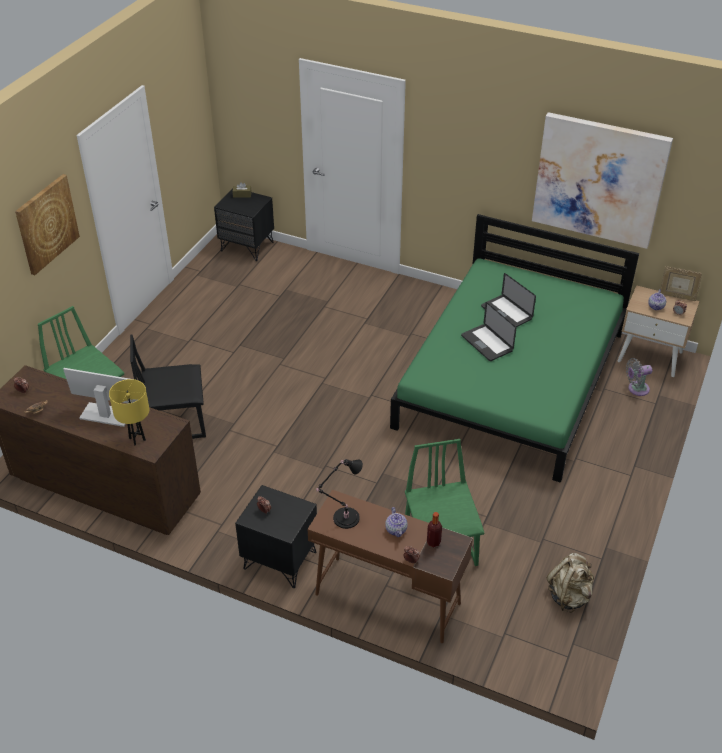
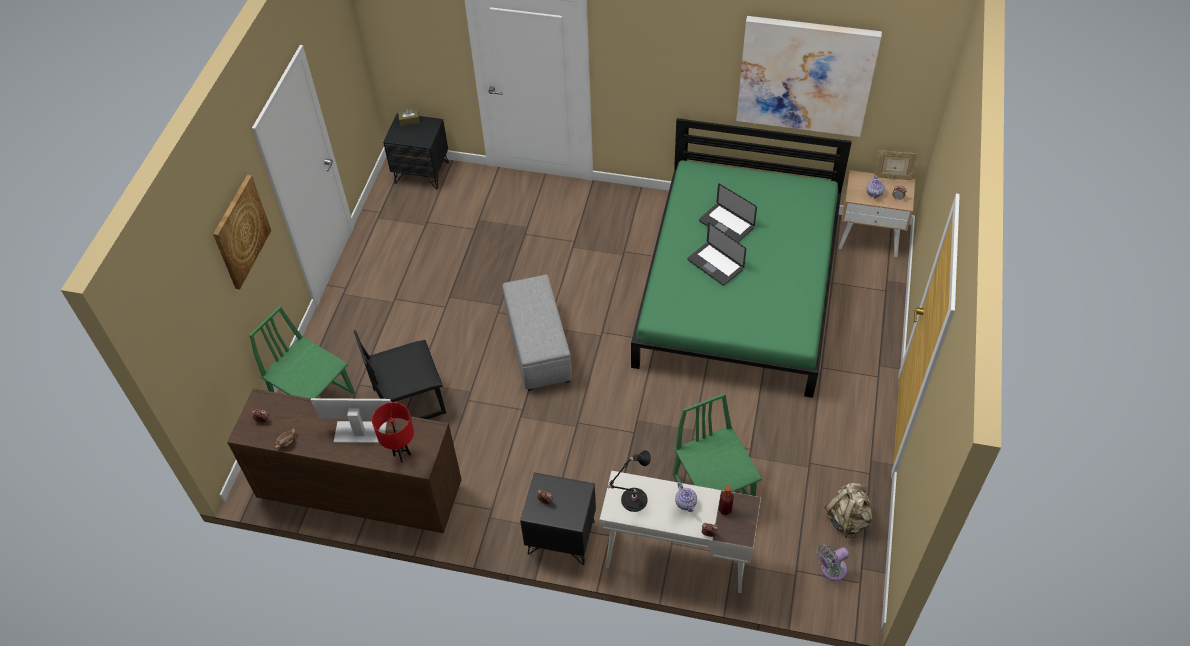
camera: 10 degrees left, 10 degrees up
yellow table lamp [109,379,149,445] -> red table lamp [372,402,414,463]
brown desk [308,490,473,643] -> white desk [600,471,761,593]
grey fan [626,358,652,396] -> grey fan moved to [817,544,849,581]
none -> grey ottoman [503,275,572,391]

